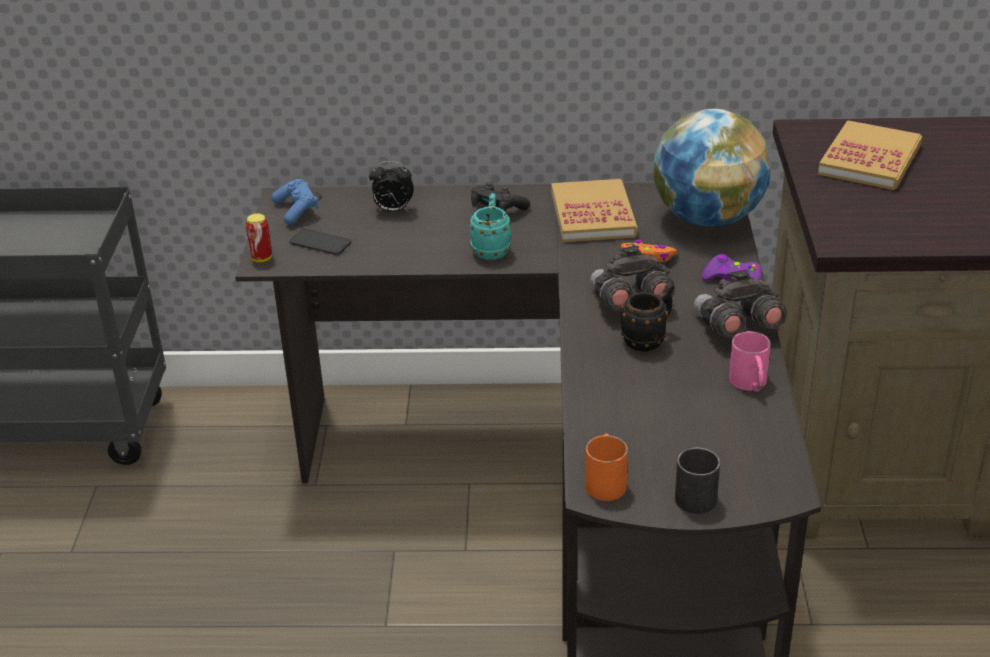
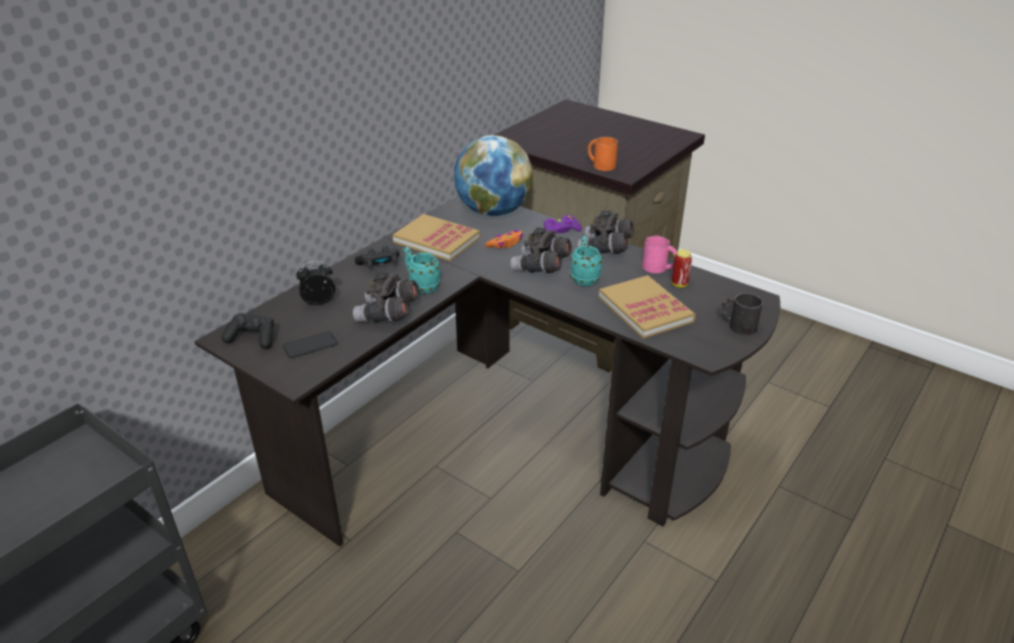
camera: 55 degrees left, 0 degrees up
can [246,213,272,262] -> can moved to [672,250,692,287]
blue game controller [271,179,318,225] -> black game controller [221,313,274,349]
alarm clock [369,161,414,212] -> alarm clock turned 150 degrees counterclockwise [296,261,335,305]
orange mug [585,434,628,501] -> orange mug moved to [588,137,618,171]
black mug [621,283,674,351] -> turquoise mug [570,236,603,286]
book [818,120,922,190] -> book moved to [599,275,696,339]
none -> grey binoculars [353,272,419,322]

